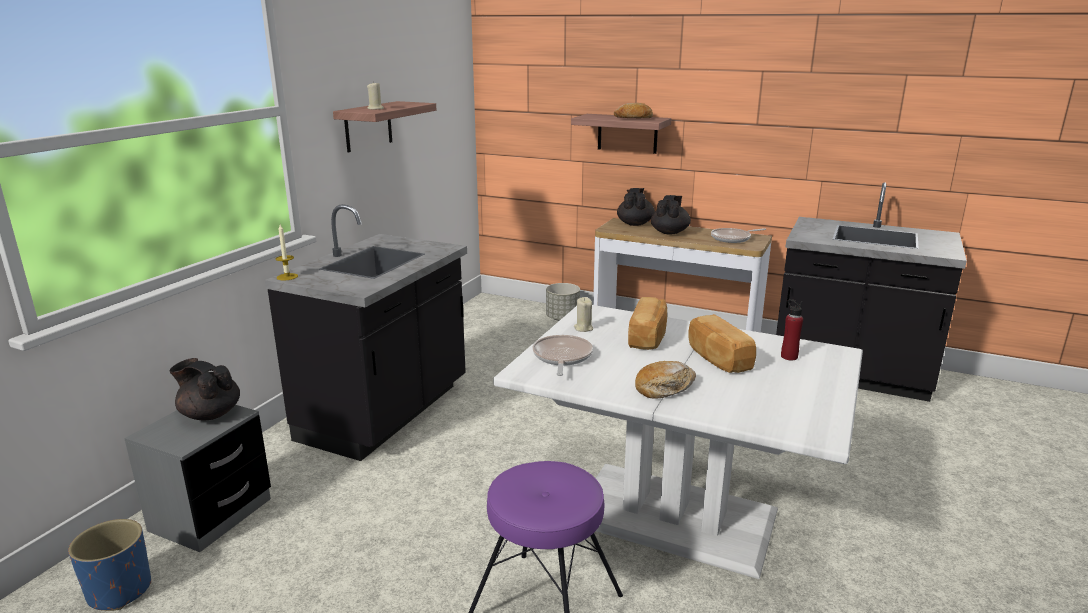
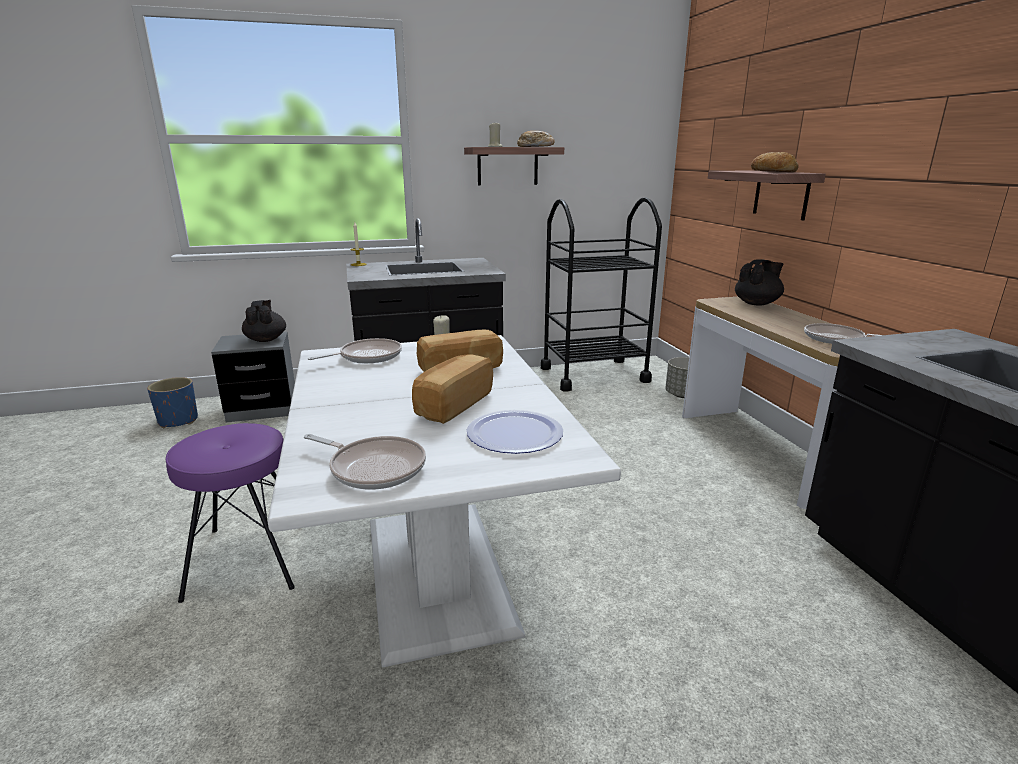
camera: 50 degrees right, 0 degrees up
bread [635,361,696,399] -> bread moved to [517,131,555,147]
black teapot [651,195,691,234] -> none
red bottle [781,299,803,360] -> plate [467,410,563,454]
none -> frying pan [304,434,426,490]
none -> black cart [541,197,662,391]

